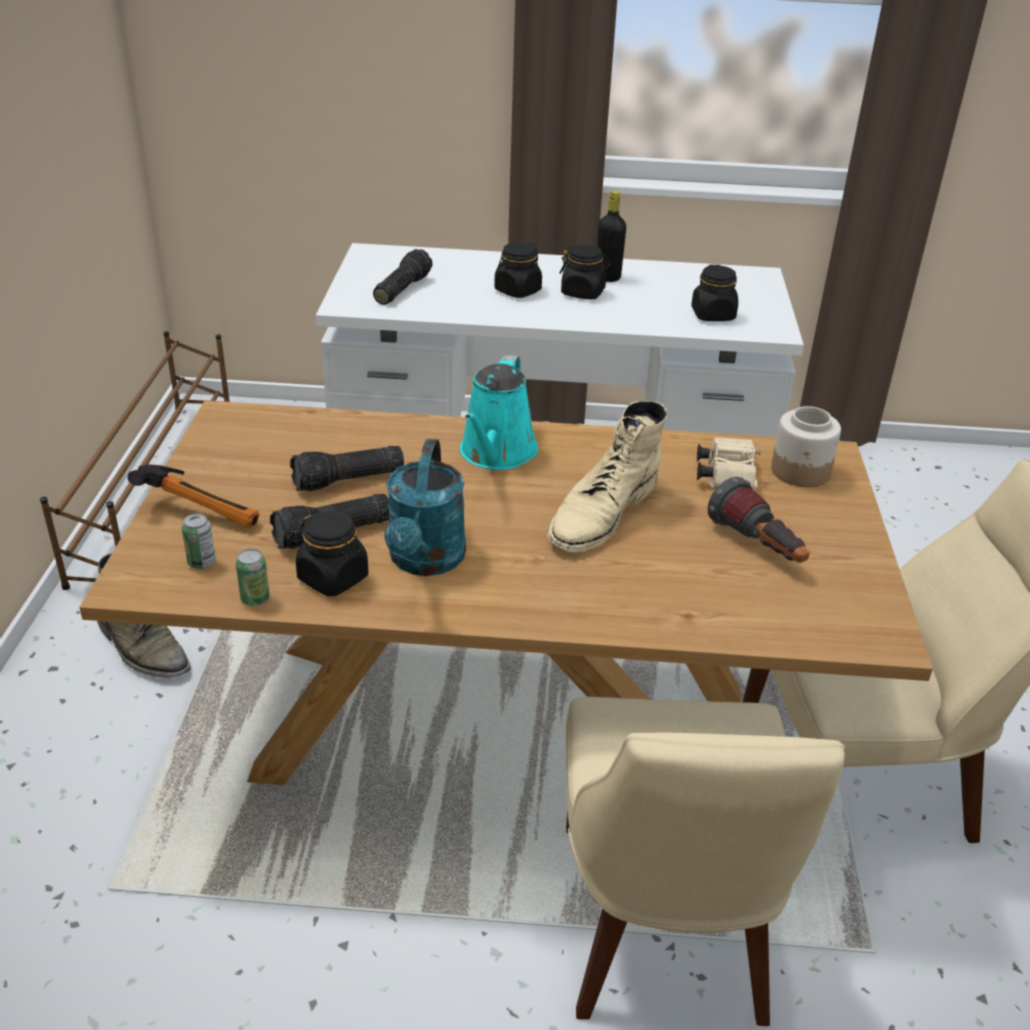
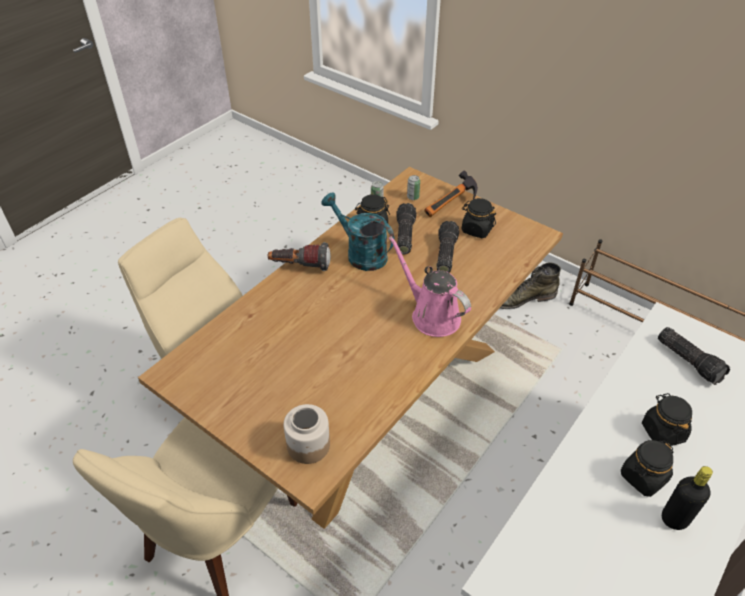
camera: 125 degrees right, 10 degrees up
turquoise watering can [460,355,538,470] -> pink watering can [389,236,471,337]
beige boot [547,401,667,553] -> none
black jar [691,265,738,321] -> black jar moved to [462,198,496,238]
beige binoculars [697,437,761,492] -> none
flashlight [708,477,809,563] -> flashlight moved to [268,242,331,271]

